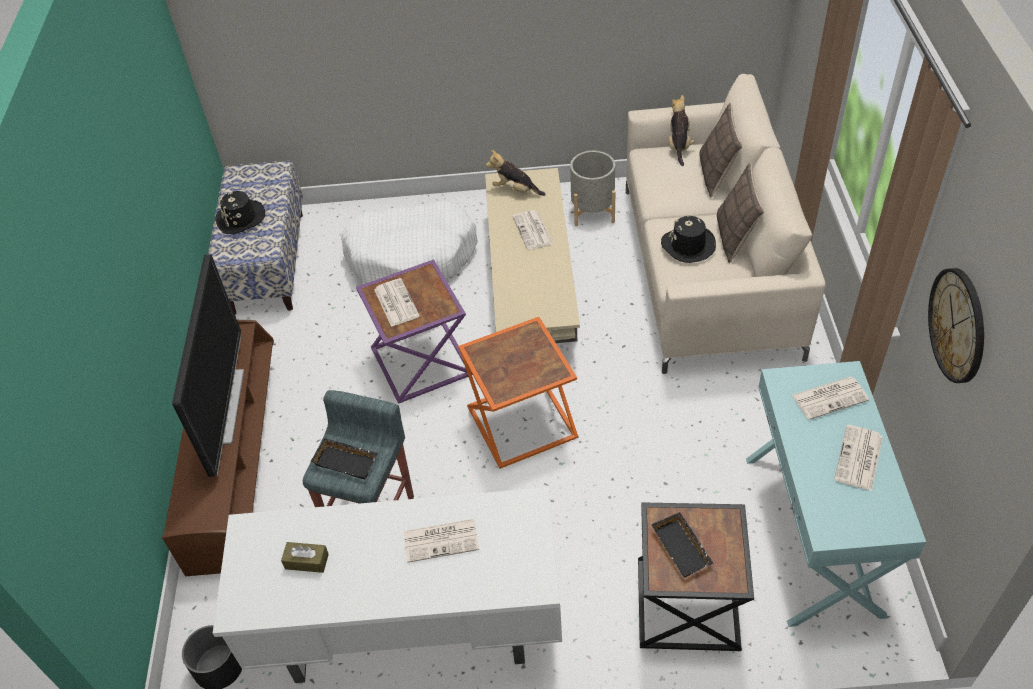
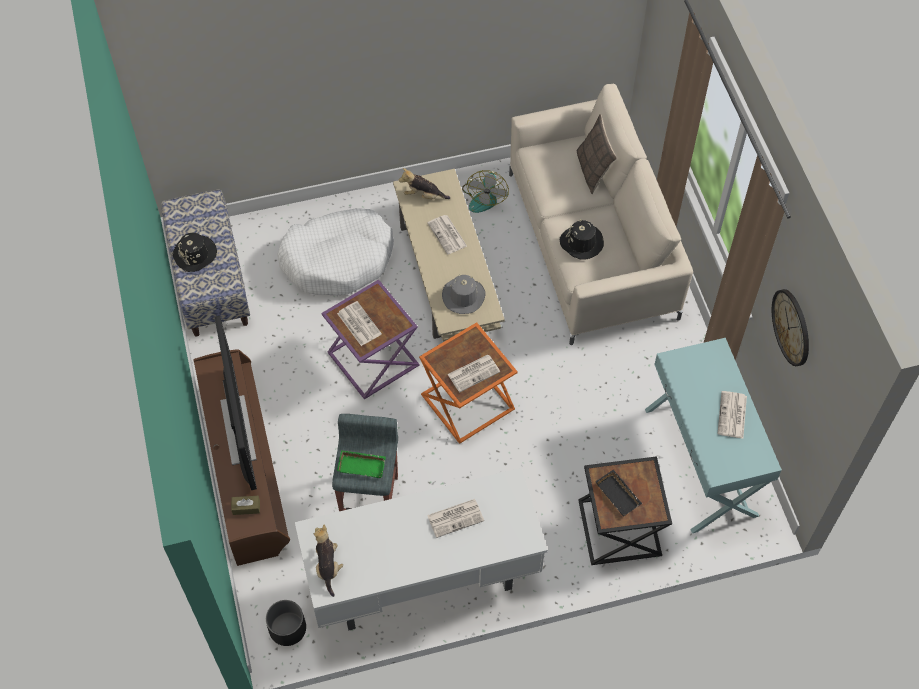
camera: 15 degrees left, 10 degrees up
brown tissue box [281,542,329,573] -> brown tissue box moved to [231,496,260,515]
black tray [310,438,378,480] -> green tray [337,450,386,478]
grey planter [570,151,615,226] -> fan [462,170,509,213]
plush toy [669,95,695,166] -> plush toy moved to [313,525,343,597]
pillow [717,162,764,263] -> none
newspaper [792,377,869,420] -> newspaper moved to [447,355,500,392]
none -> grey hat [442,274,486,314]

